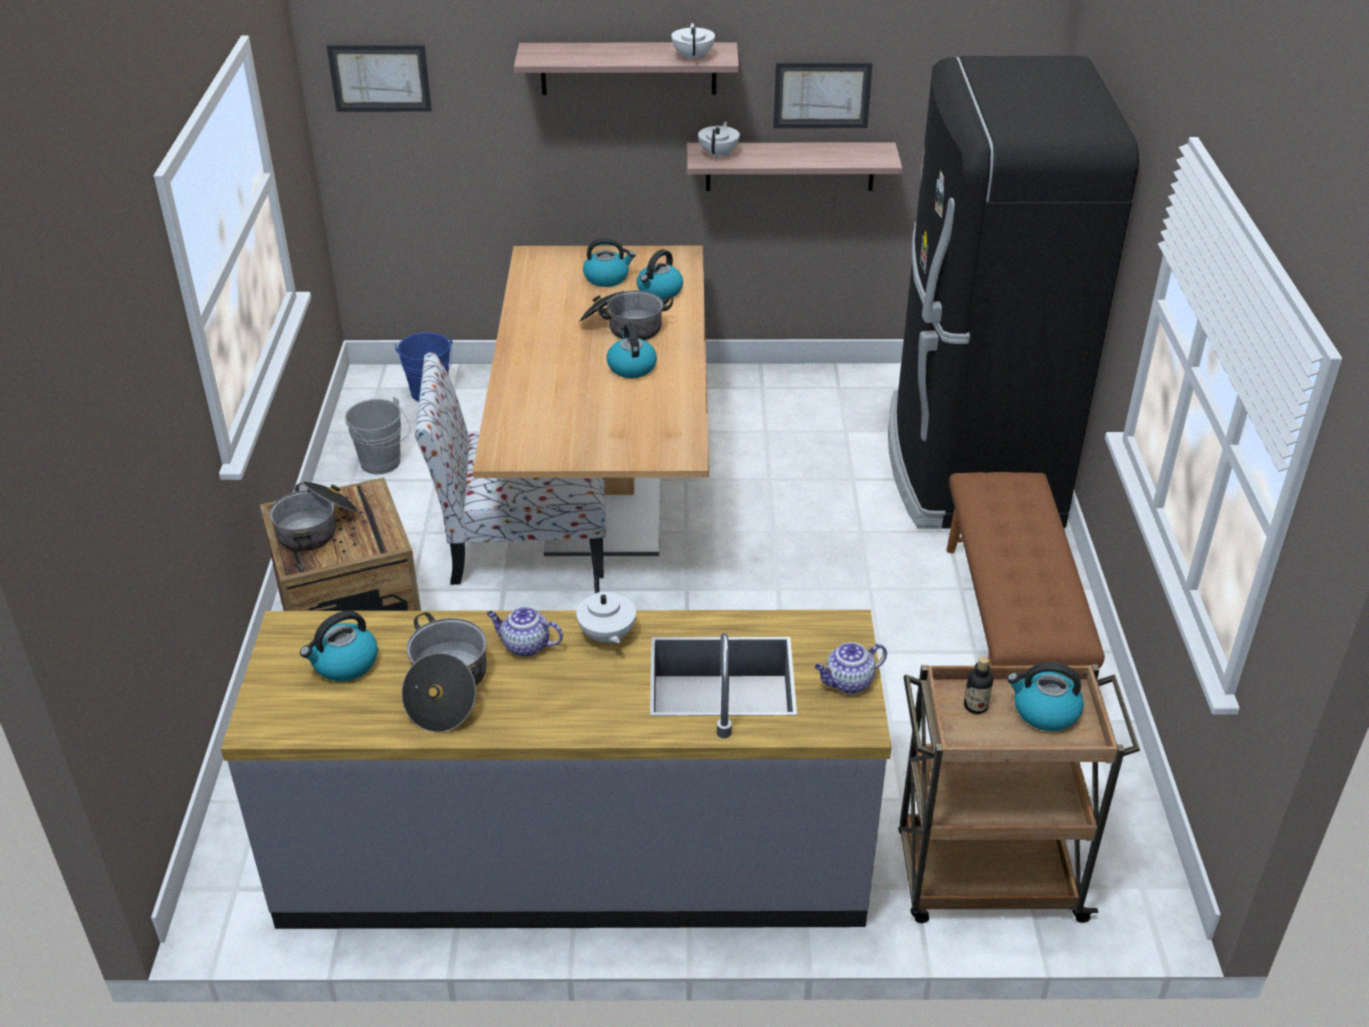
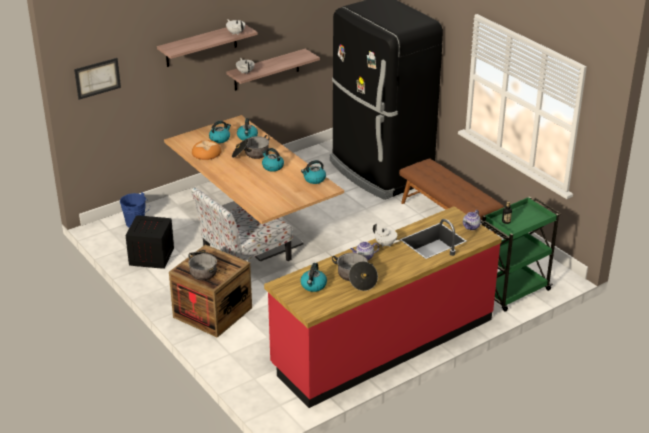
camera: 35 degrees left, 5 degrees down
grey counter [221,610,892,929] -> red counter [264,206,502,408]
grey bucket [345,397,410,475] -> crate [126,215,174,269]
picture [773,62,873,128] -> none
brown cart [898,664,1140,923] -> green cart [481,196,561,312]
kettle [1007,662,1084,731] -> kettle moved to [301,160,326,184]
none -> bread [192,140,221,160]

